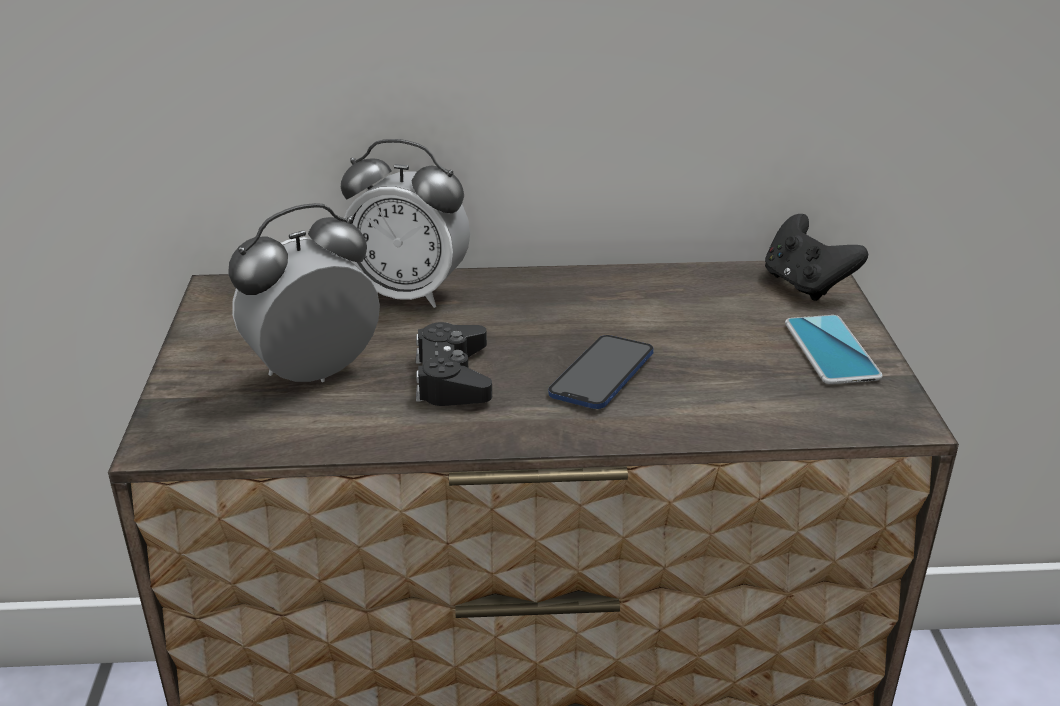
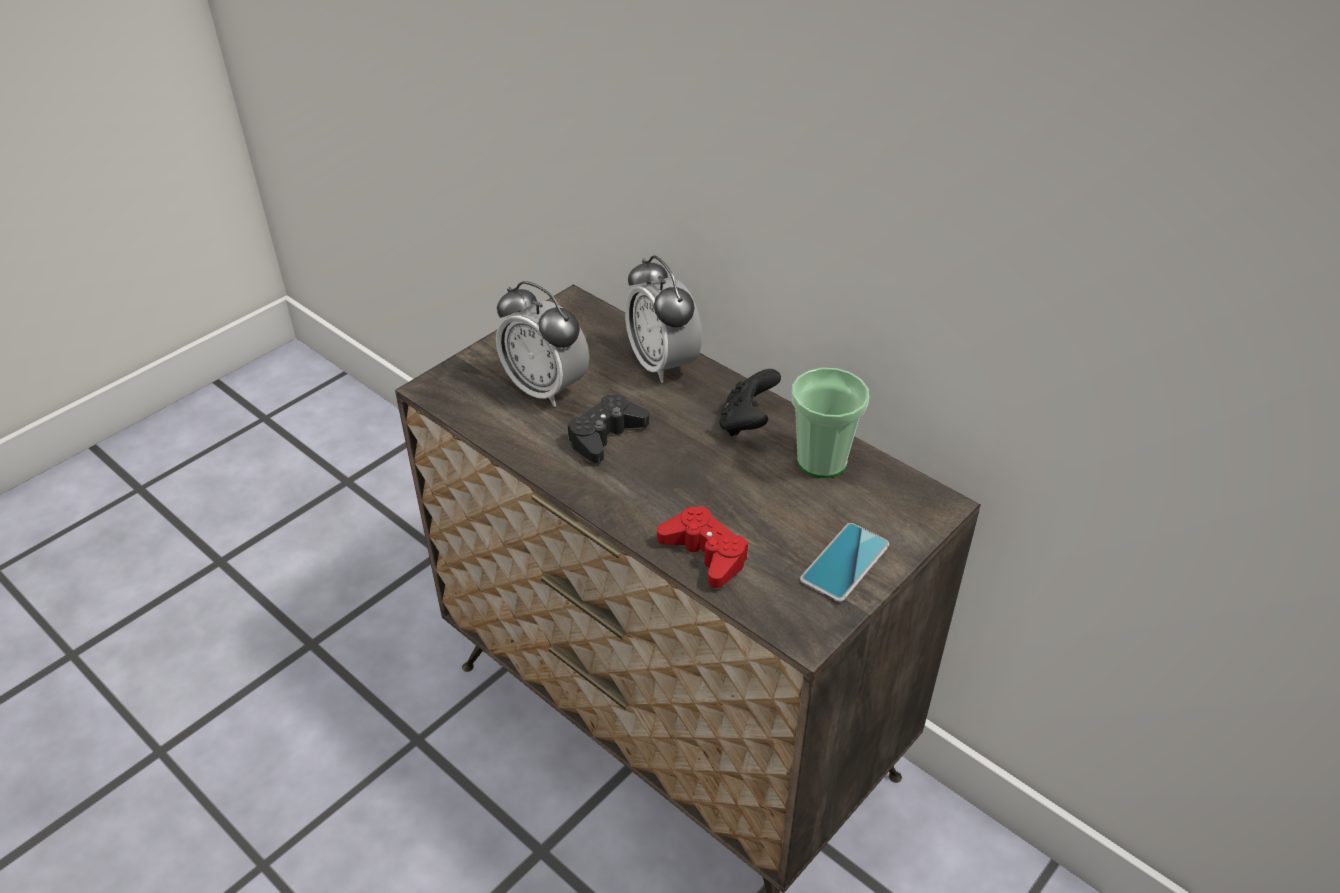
camera: 45 degrees right, 10 degrees up
alarm clock [228,203,380,382] -> alarm clock turned 150 degrees counterclockwise [496,281,589,407]
phone [548,335,653,409] -> none
black game controller [765,214,868,301] -> black game controller moved to [719,369,781,436]
none -> red game controller [657,506,748,588]
none -> cup [792,368,869,478]

